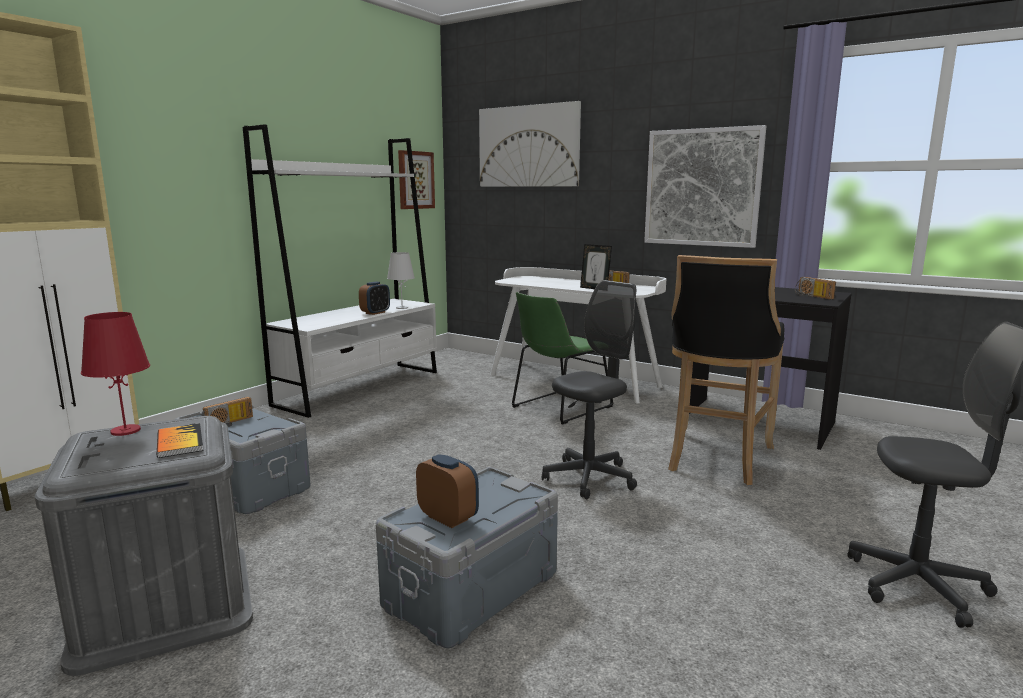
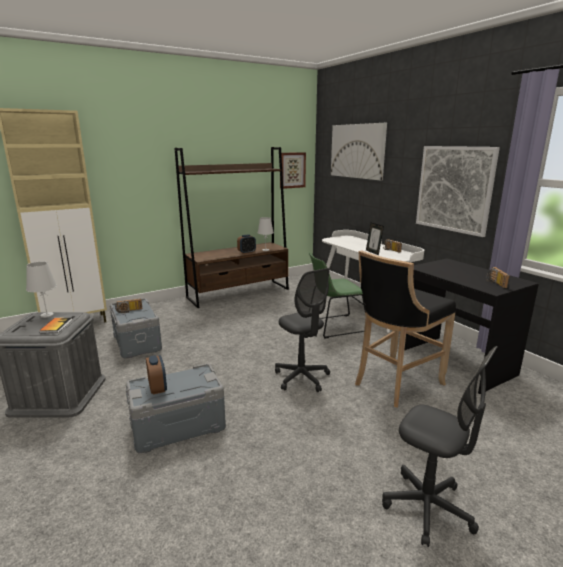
camera: 25 degrees right, 5 degrees up
red table lamp [81,312,150,436] -> white table lamp [26,262,57,318]
white bookcase [243,124,437,418] -> brown bookcase [175,147,289,308]
grey office chair [542,280,637,499] -> grey office chair turned 75 degrees clockwise [275,268,330,392]

